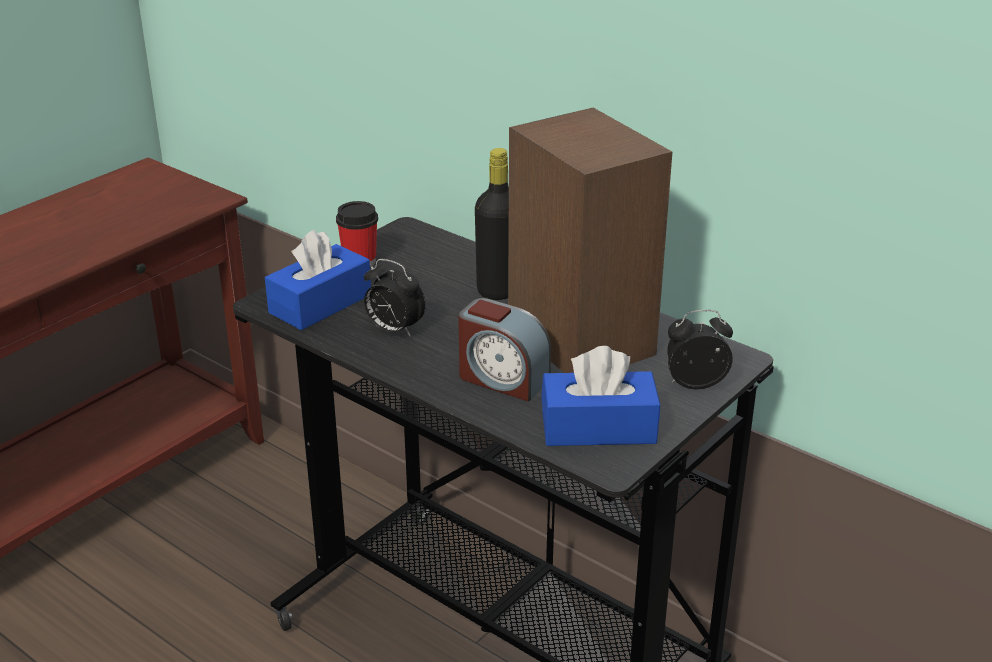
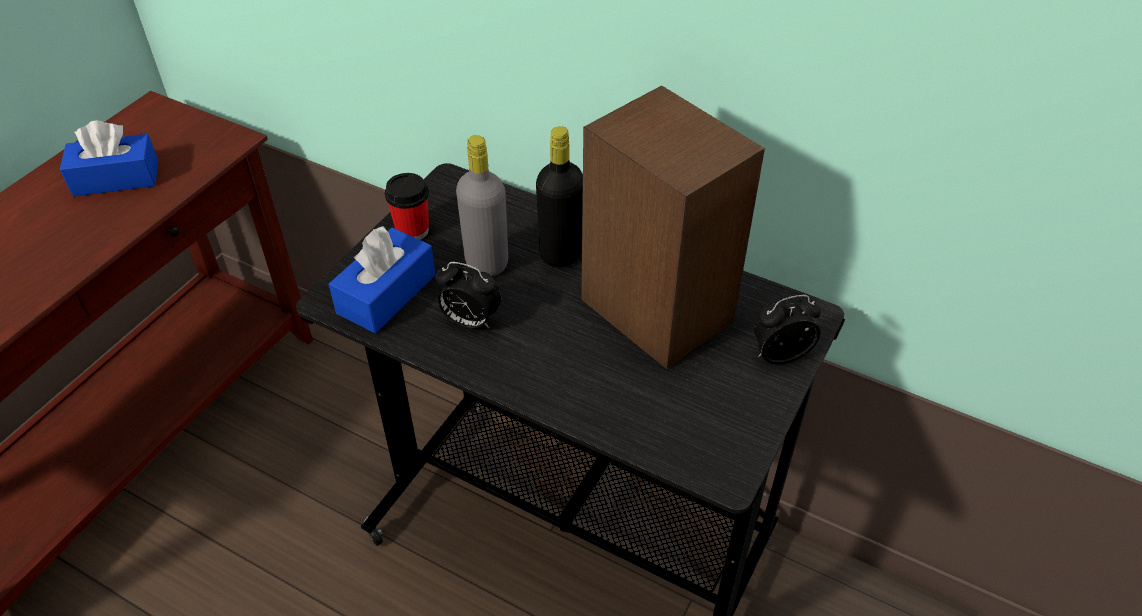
camera: 10 degrees left, 15 degrees up
alarm clock [458,298,551,402] -> none
blue tissue box [541,346,660,446] -> blue tissue box moved to [60,120,158,197]
none -> grey bottle [456,135,508,276]

